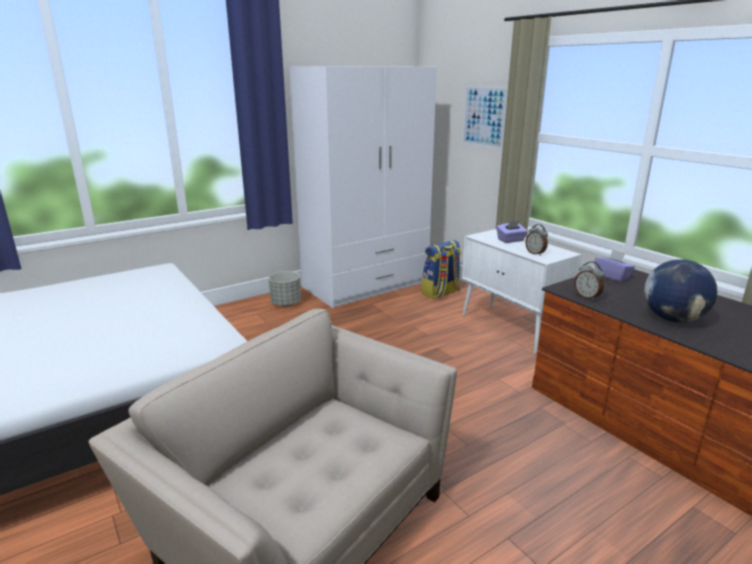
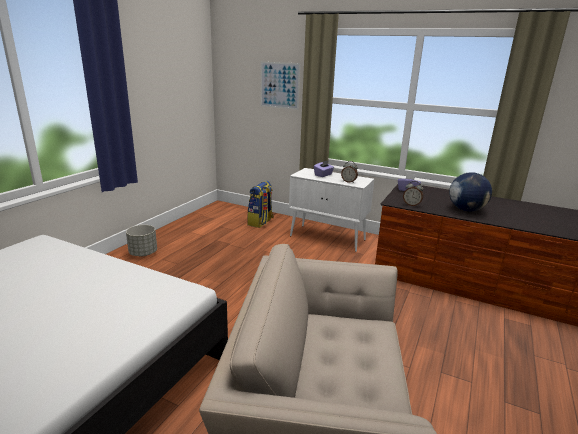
camera: 30 degrees left, 0 degrees up
white wardrobe [289,66,437,308] -> none

